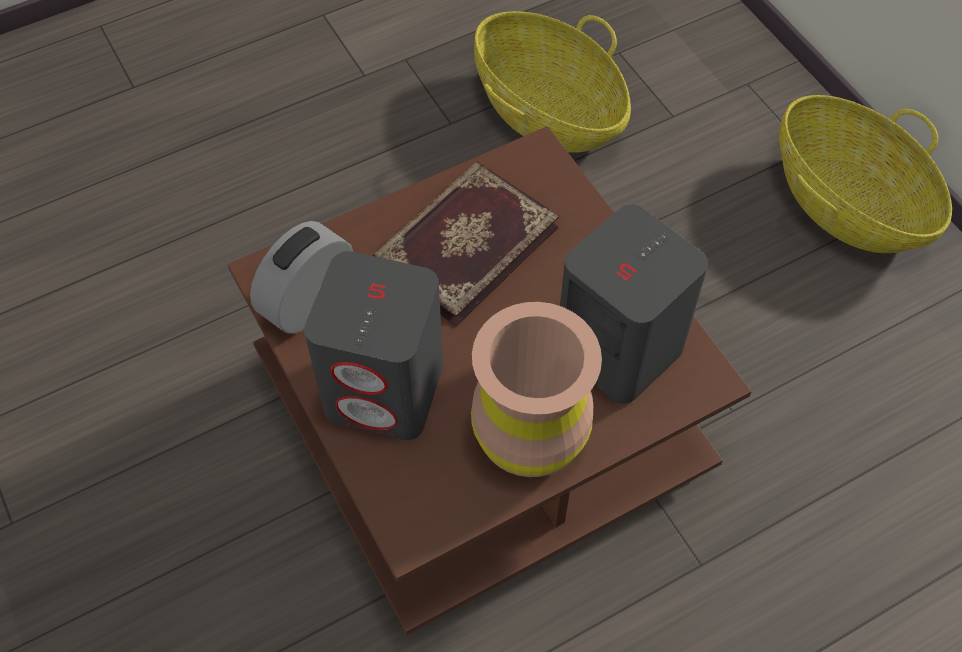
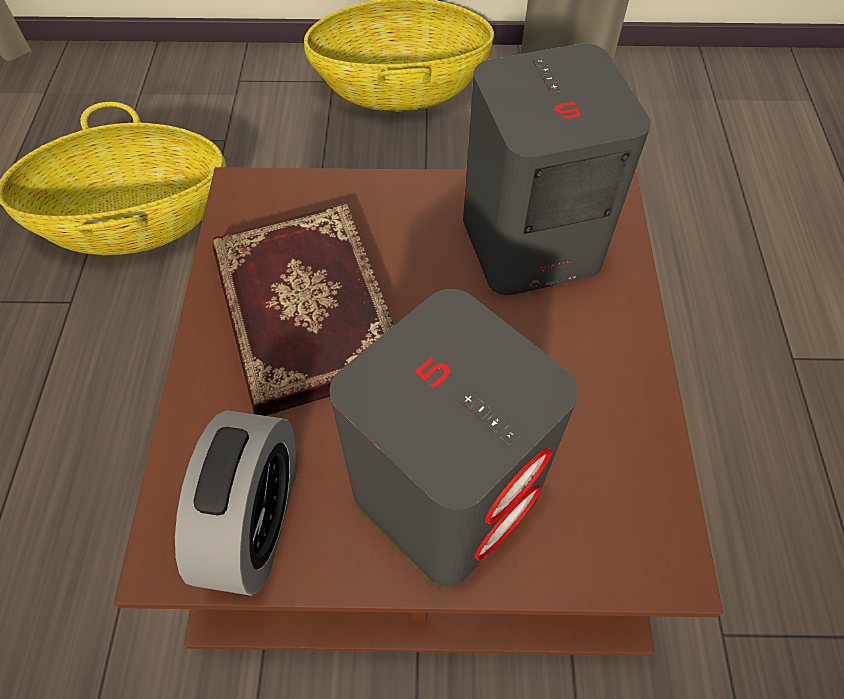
camera: 60 degrees left, 0 degrees up
alarm clock [250,221,353,334] -> alarm clock turned 150 degrees counterclockwise [175,410,296,596]
brown vase [471,302,602,477] -> none

